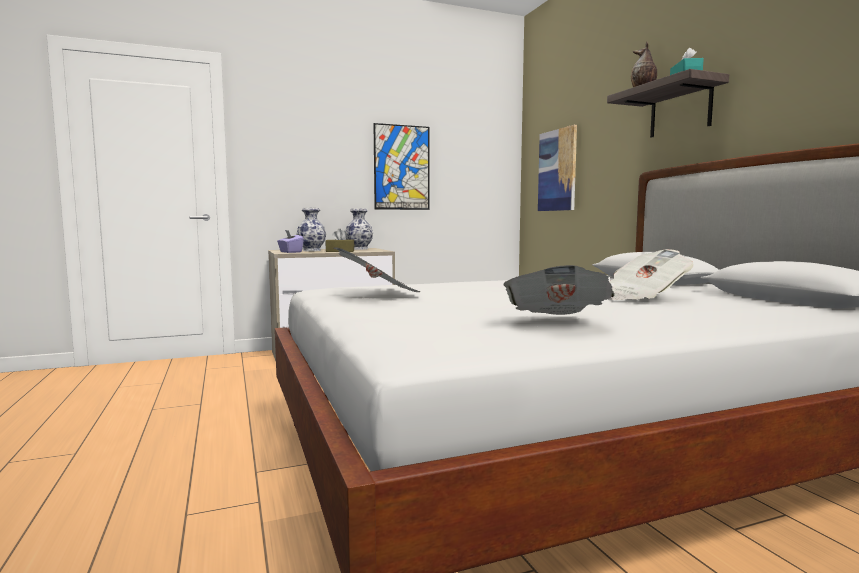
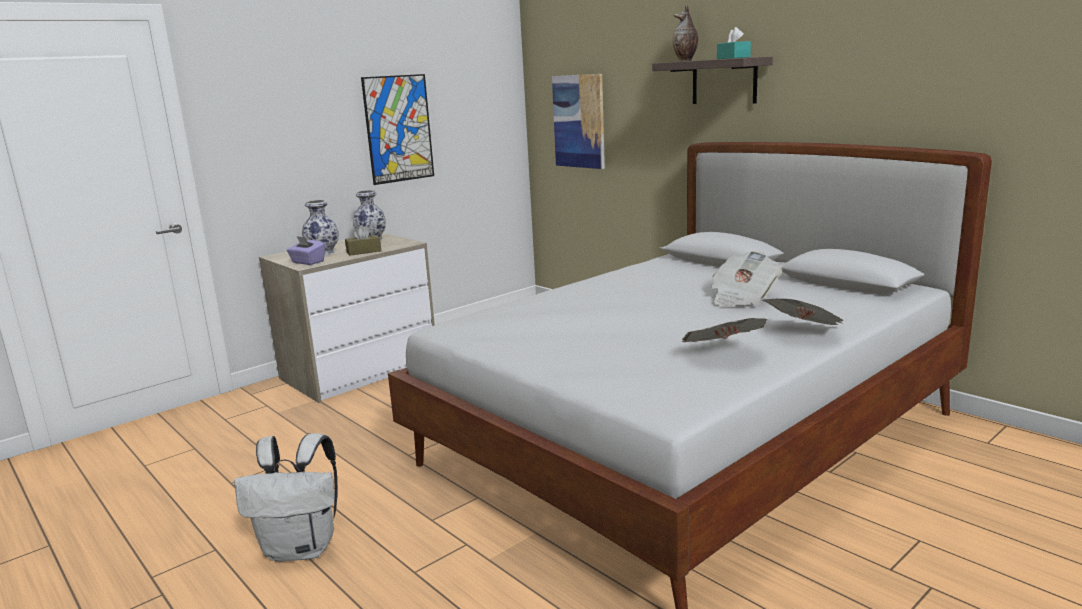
camera: 20 degrees left, 10 degrees up
newspaper [333,247,420,292] -> newspaper moved to [762,298,844,325]
none -> white backpack [234,433,338,562]

